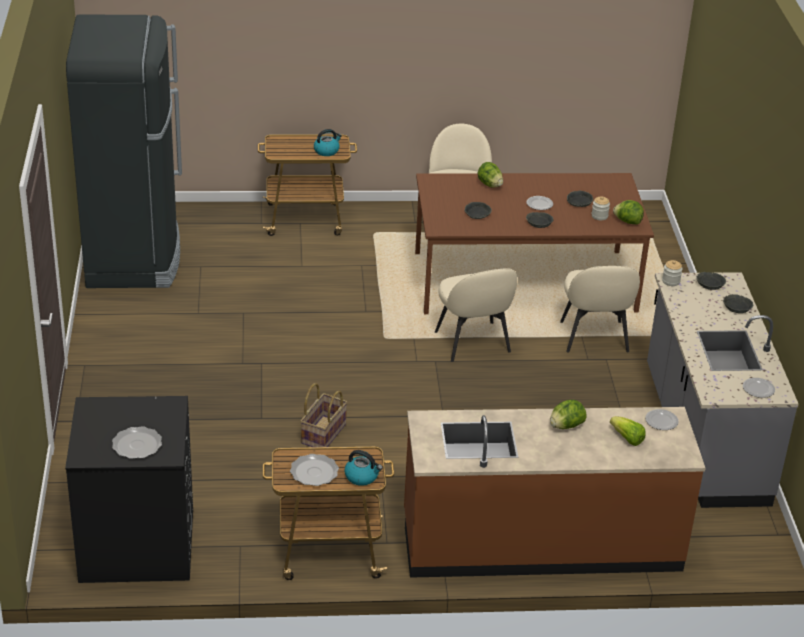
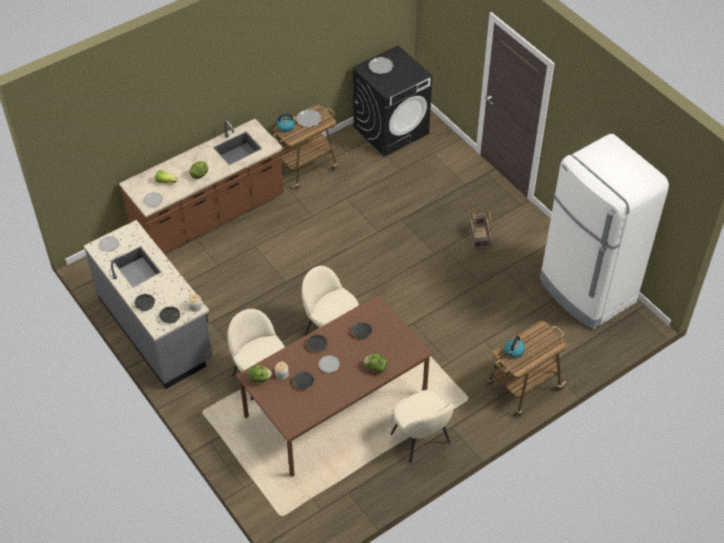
camera: 150 degrees right, 15 degrees up
black fridge [66,14,182,288] -> white fridge [540,134,669,330]
basket [300,383,348,447] -> basket moved to [469,211,492,249]

